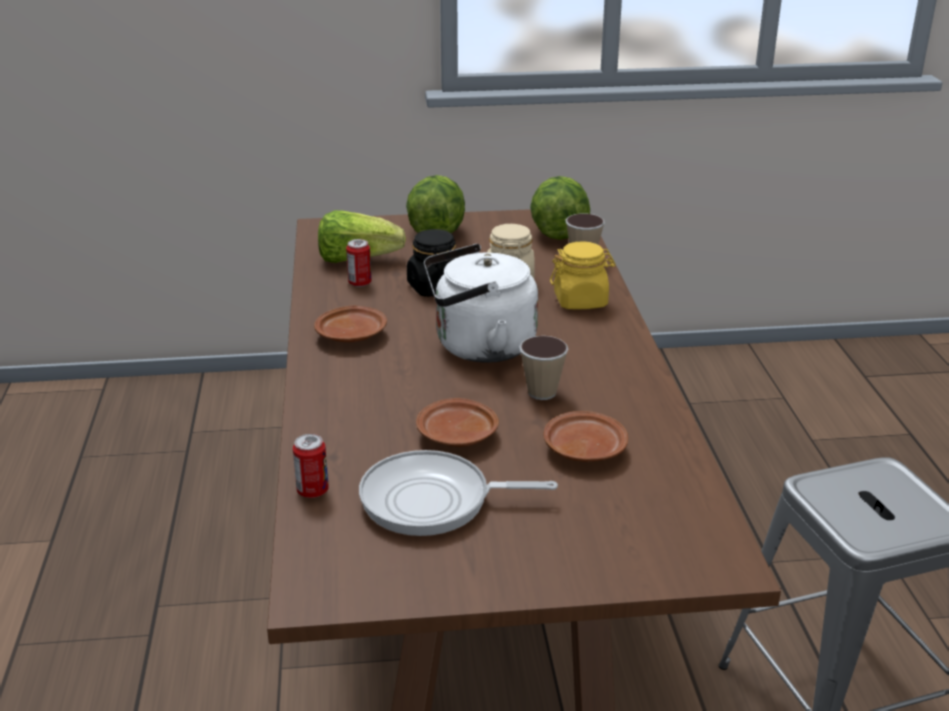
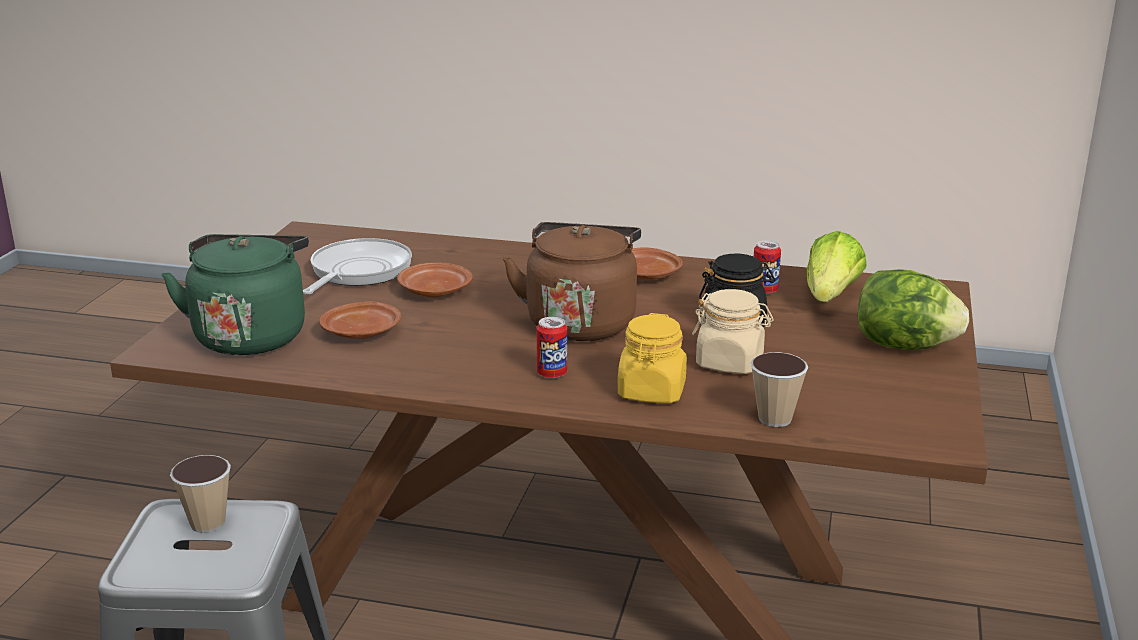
camera: 110 degrees right, 5 degrees down
can [293,434,329,498] -> can moved to [536,317,567,379]
white kettle [424,244,538,363] -> brown kettle [503,222,641,341]
cup [519,336,568,400] -> cup moved to [170,455,231,533]
lettuce [530,176,590,240] -> none
none -> green kettle [162,234,309,355]

